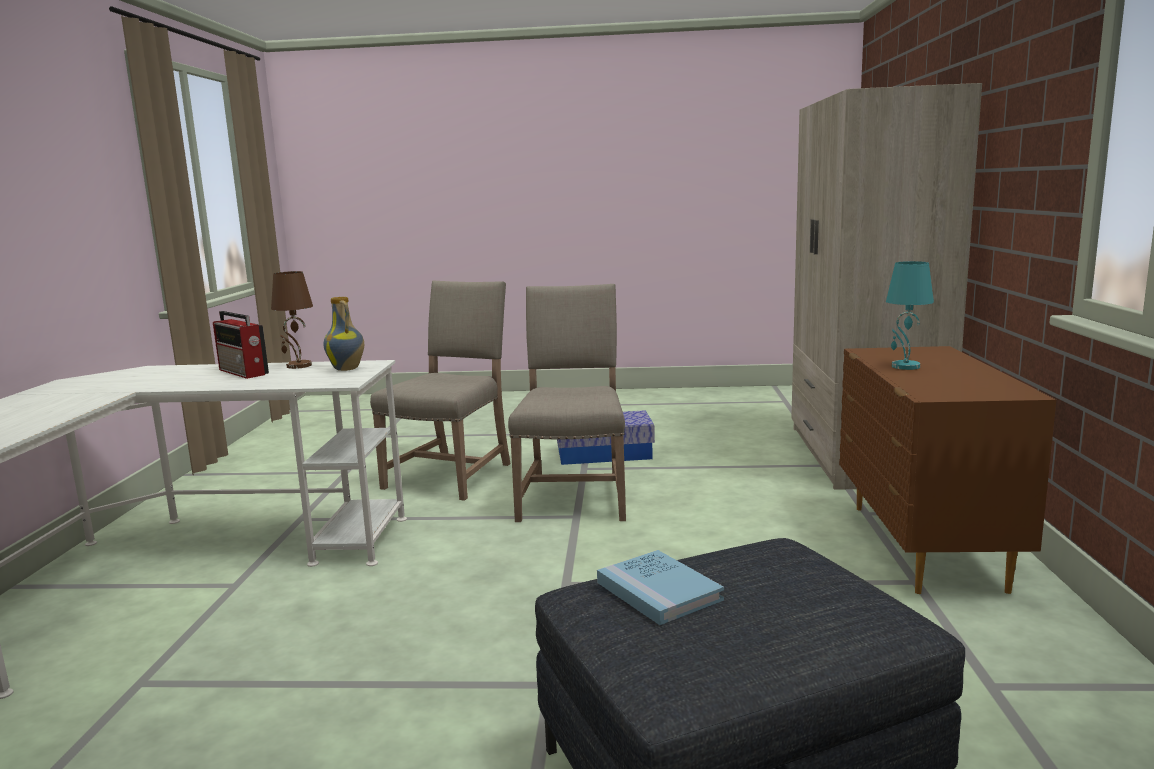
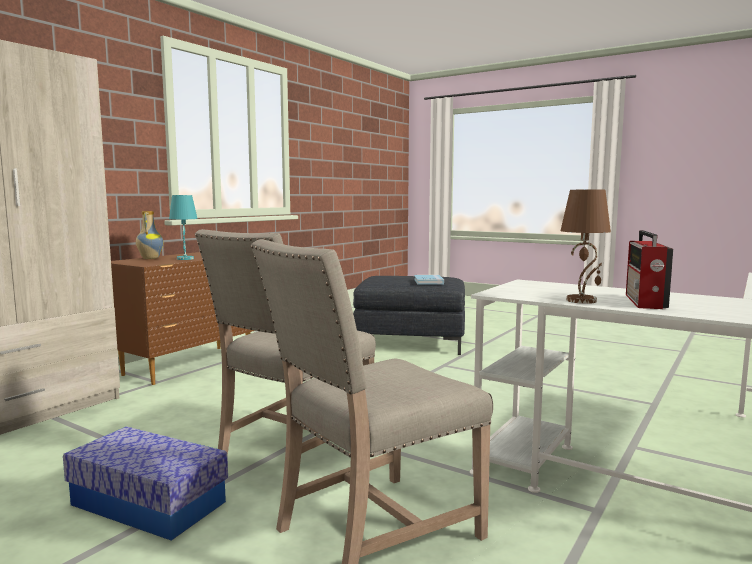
camera: 150 degrees left, 5 degrees down
radio [213,311,269,379] -> radio turned 150 degrees counterclockwise [626,230,673,309]
vase [323,297,364,371] -> vase moved to [136,211,163,259]

